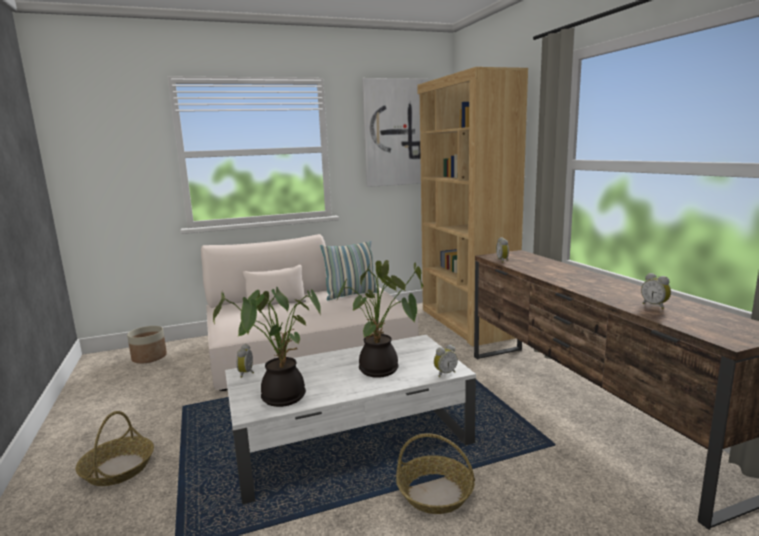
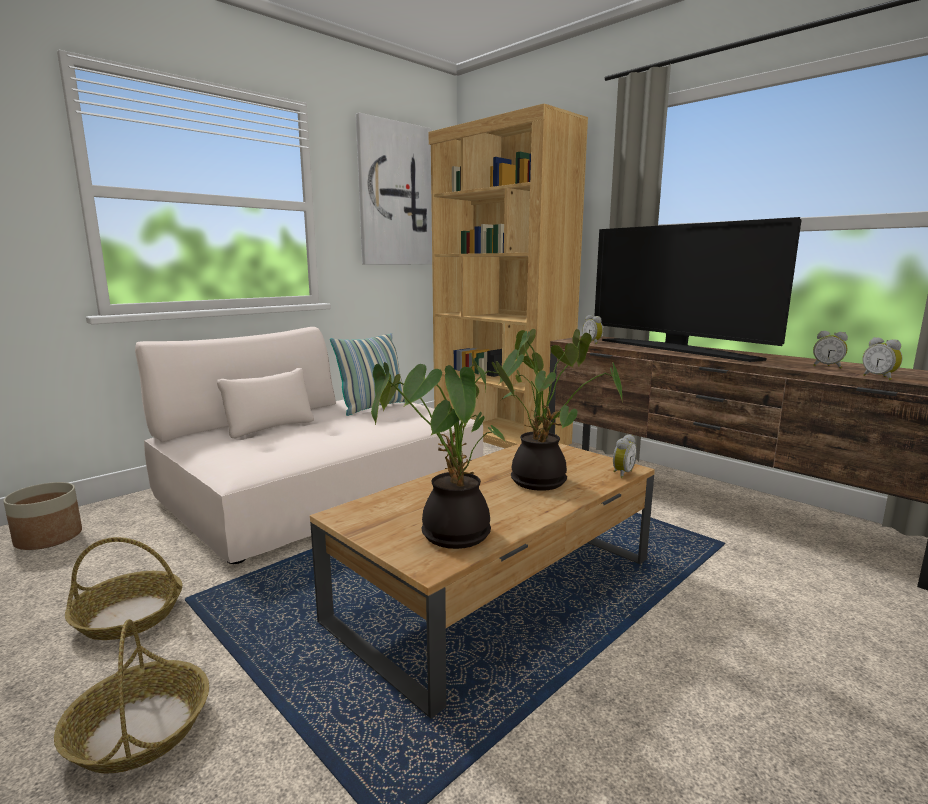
camera: 25 degrees left, 0 degrees up
white coffee table [225,335,476,505] -> brown coffee table [310,443,655,719]
alarm clock [236,344,254,378] -> alarm clock moved to [862,337,902,380]
basket [396,433,475,514] -> basket moved to [65,537,182,640]
none -> television [594,217,802,362]

